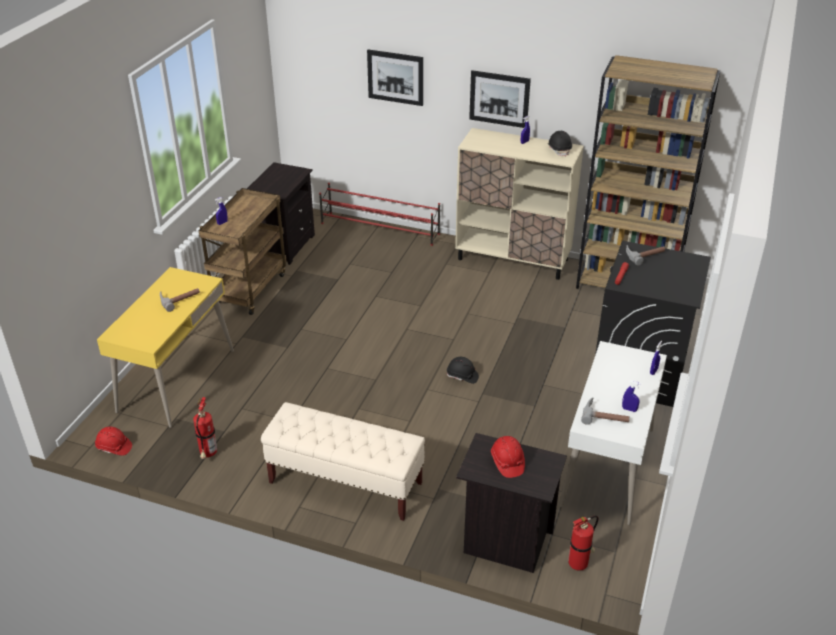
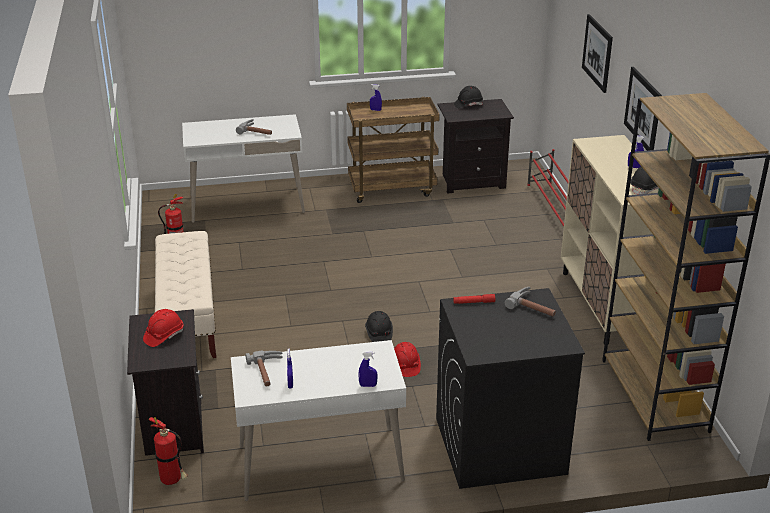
camera: 60 degrees right, 5 degrees down
red hard hat [95,427,132,456] -> red hard hat moved to [394,342,421,377]
yellow desk [97,267,234,428] -> white desk [182,114,305,223]
none -> black hard hat [454,86,483,108]

